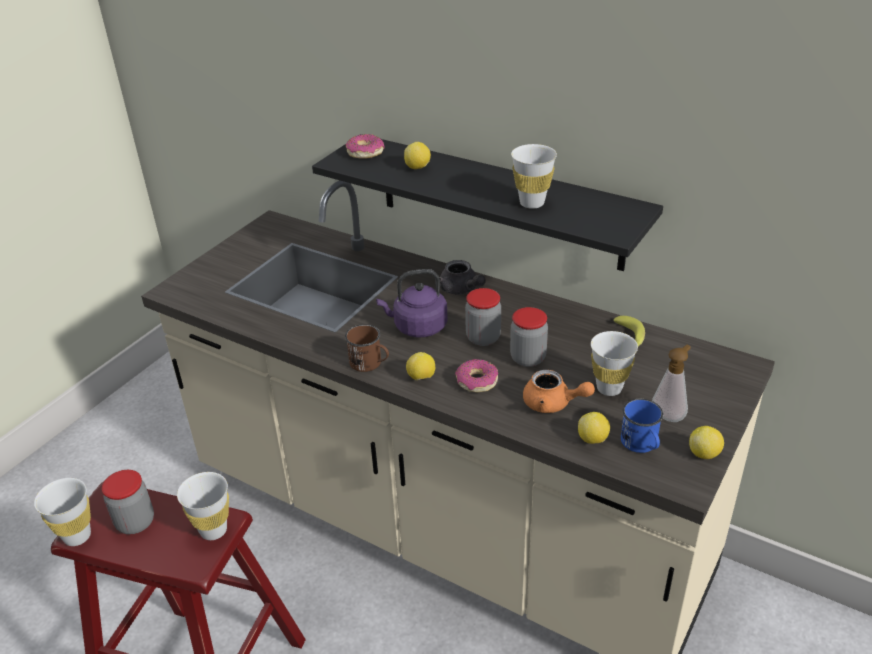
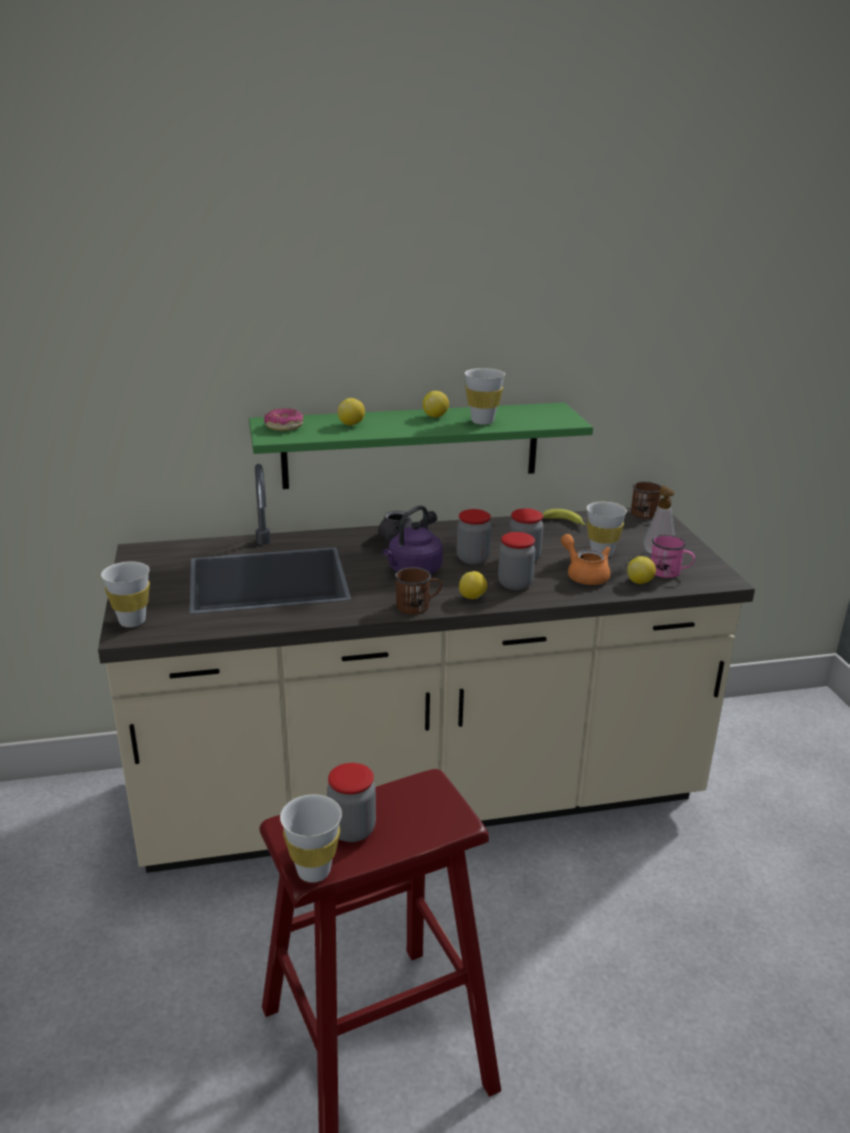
camera: 45 degrees left, 10 degrees down
white cup [177,472,229,540] -> white cup moved to [101,562,150,627]
black shelf [312,134,663,271] -> green shelf [249,402,593,489]
donut [455,359,498,392] -> jar [498,532,536,590]
orange teapot [523,370,595,413] -> orange teapot turned 105 degrees counterclockwise [561,534,611,585]
blue mug [621,399,663,453] -> pink mug [651,535,695,578]
lemon [689,426,724,459] -> lemon moved to [423,391,449,418]
none -> brown mug [631,481,671,519]

